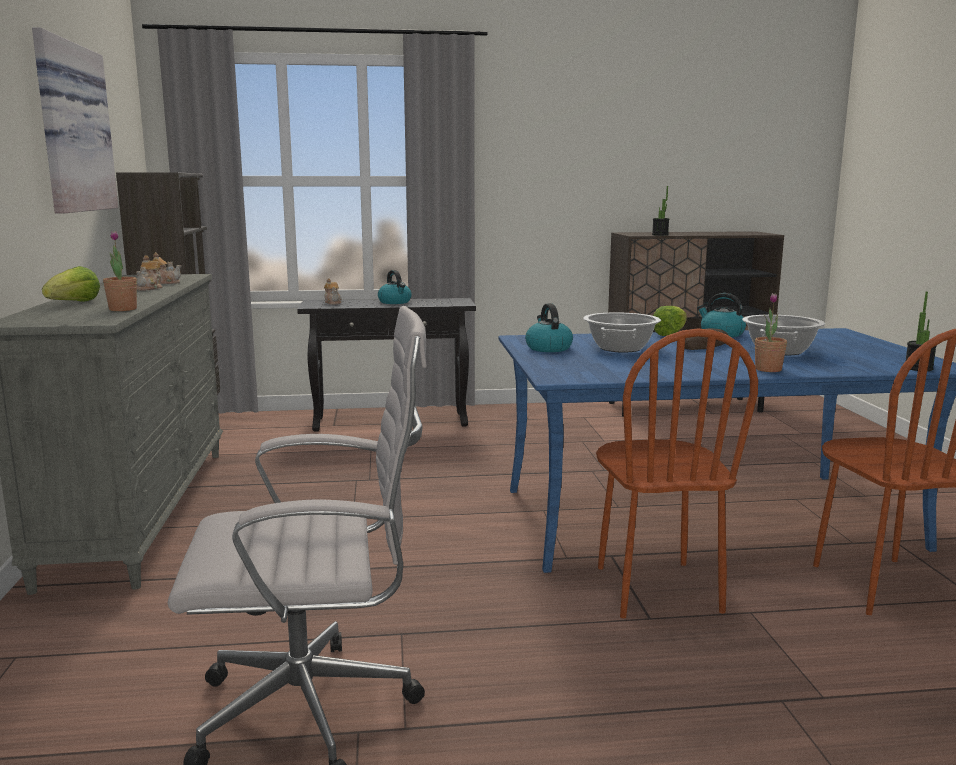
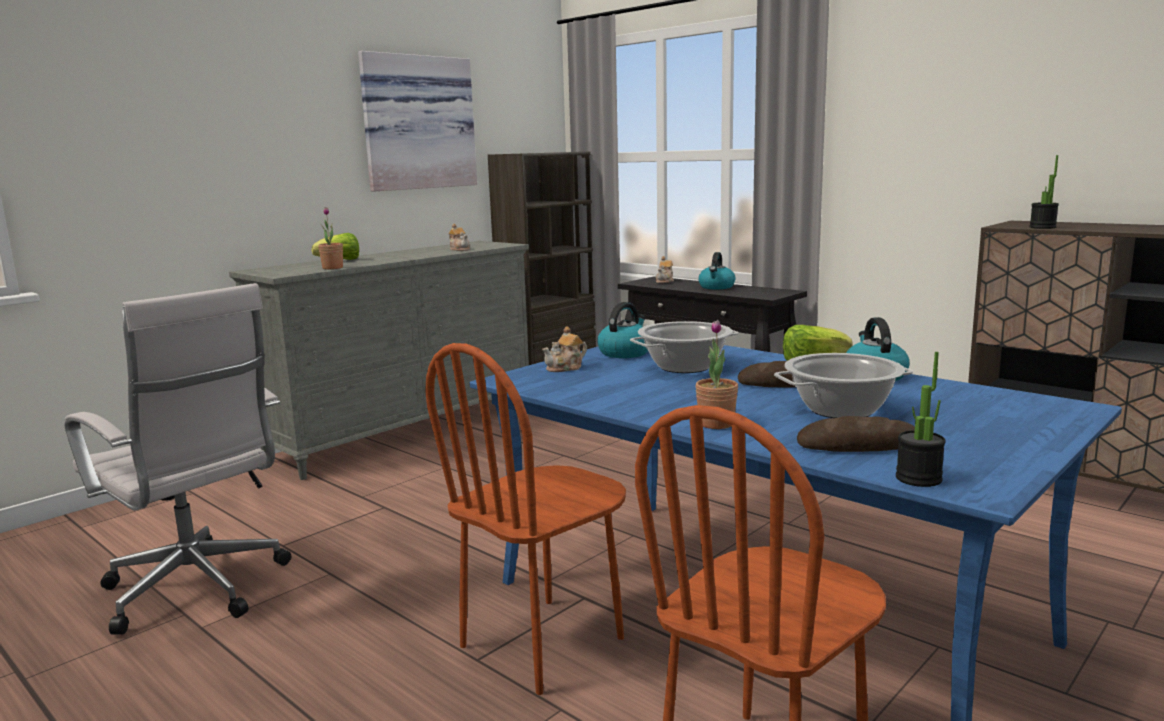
camera: 50 degrees right, 0 degrees up
teapot [136,255,162,290] -> teapot moved to [542,326,587,372]
none -> bread [797,416,915,452]

